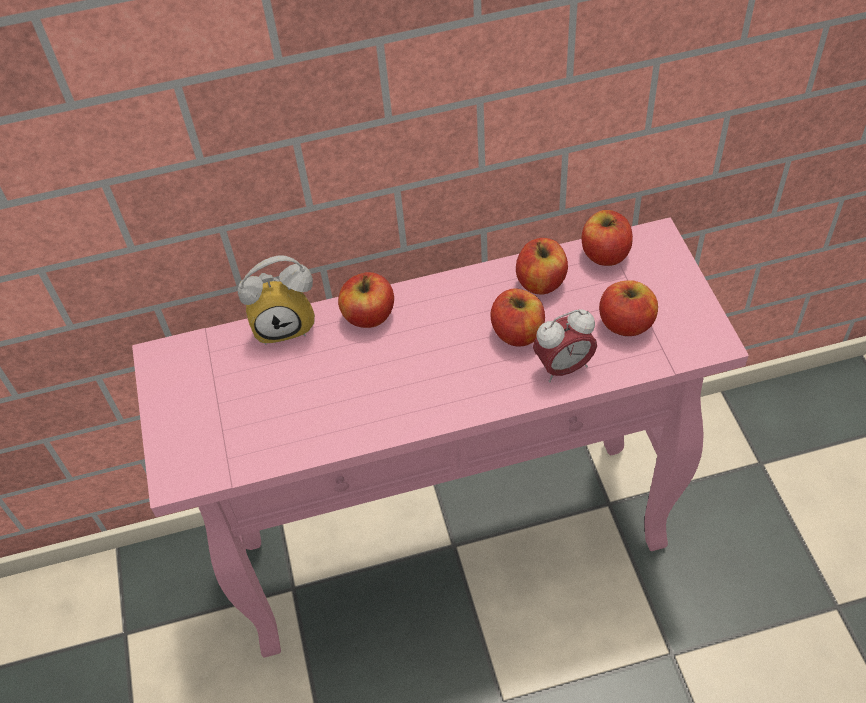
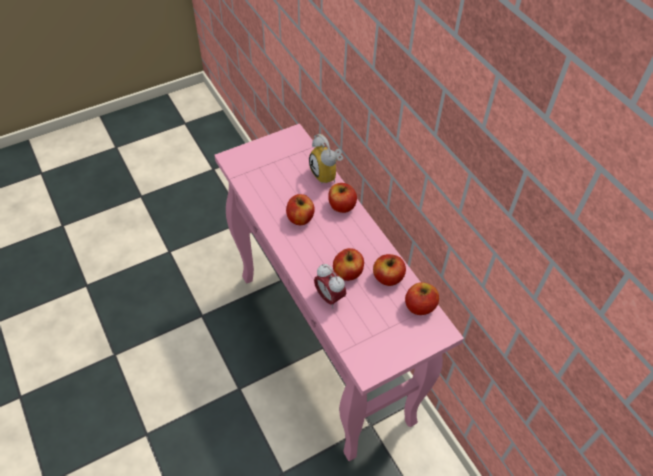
camera: 70 degrees right, 0 degrees up
apple [599,280,658,336] -> apple moved to [286,194,315,225]

